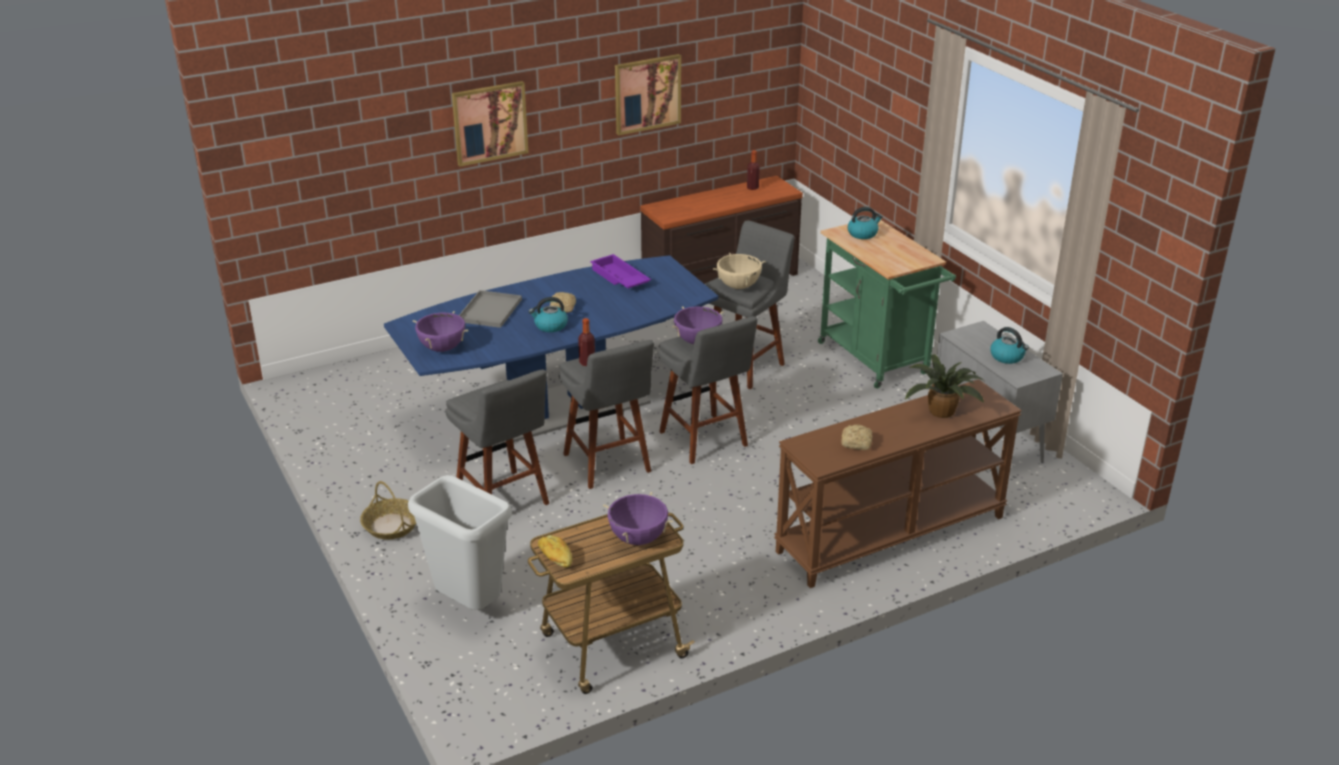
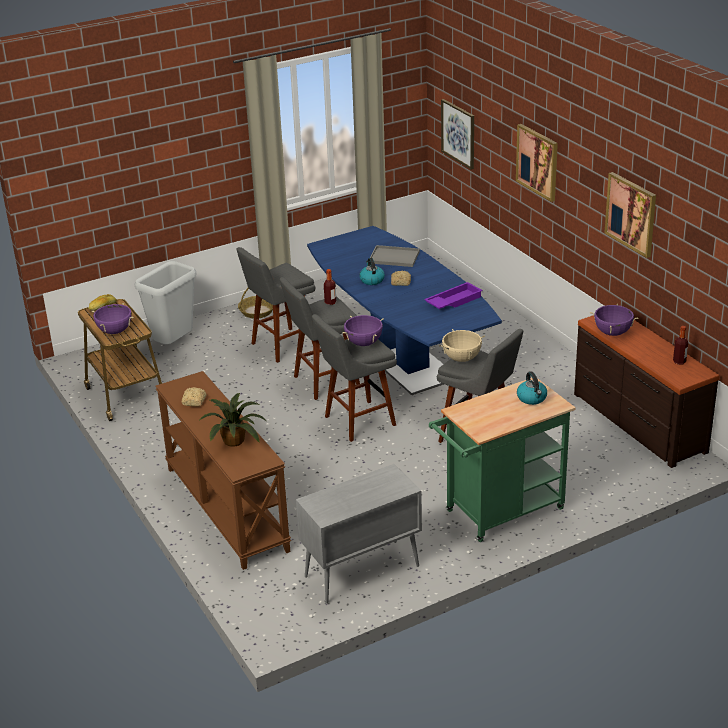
camera: 90 degrees right, 0 degrees up
purple cooking pot [412,311,469,352] -> purple cooking pot moved to [590,303,639,336]
kettle [990,327,1029,364] -> none
none -> picture [441,99,474,170]

